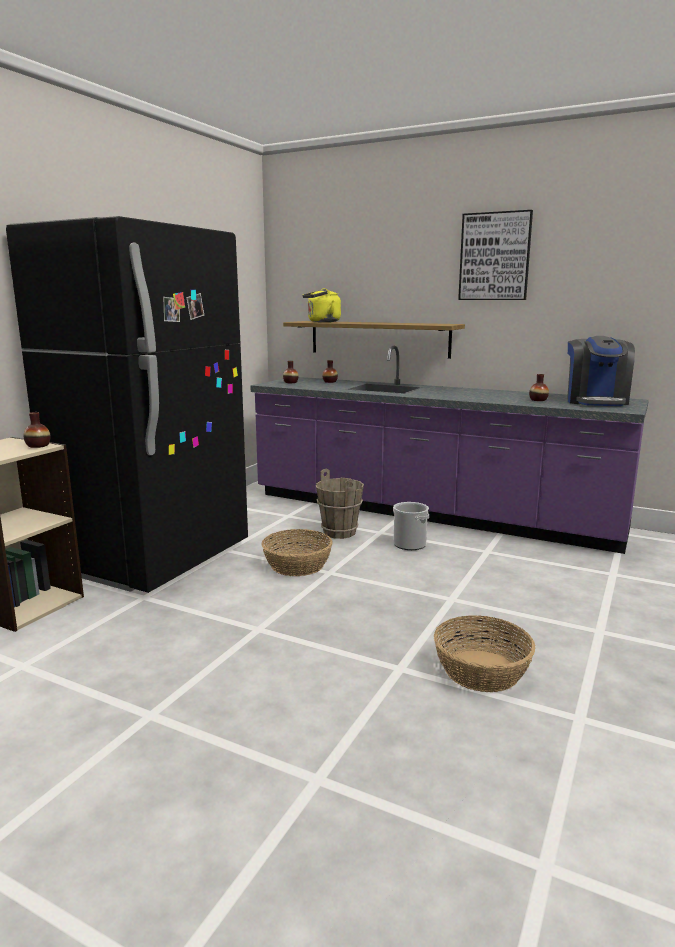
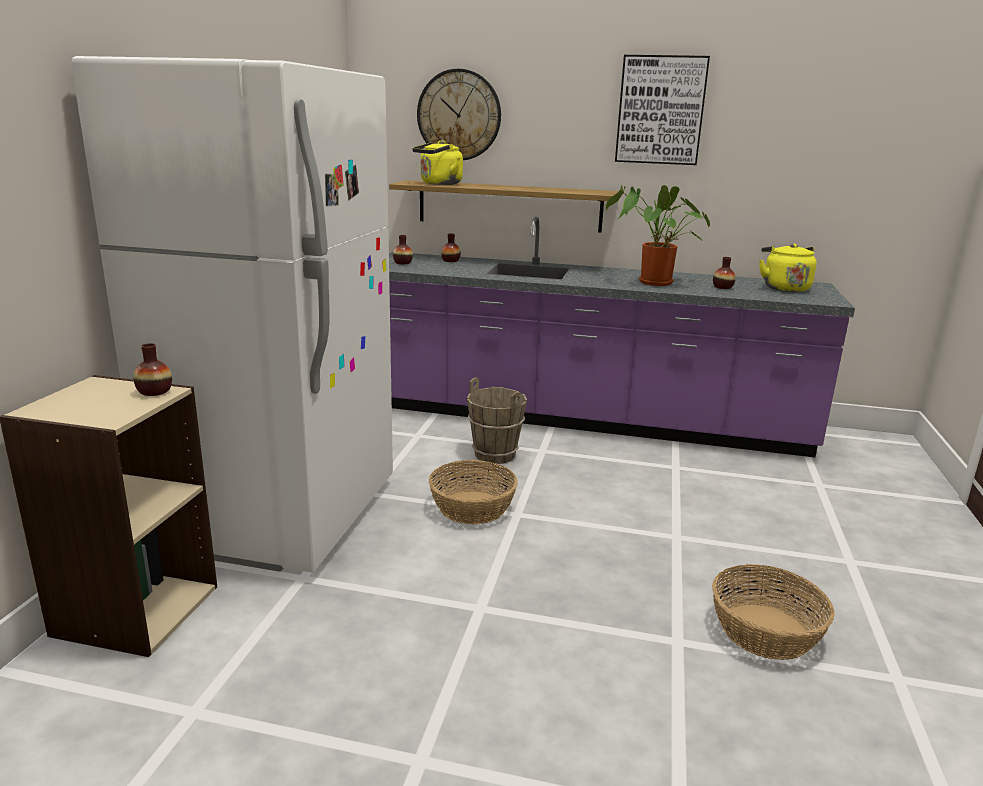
camera: 15 degrees left, 5 degrees up
black fridge [6,216,248,593] -> white fridge [71,56,393,573]
bucket [393,502,429,550] -> none
coffee machine [567,336,635,406] -> yellow kettle [759,244,817,292]
none -> wall clock [417,69,501,160]
none -> potted plant [606,185,710,286]

